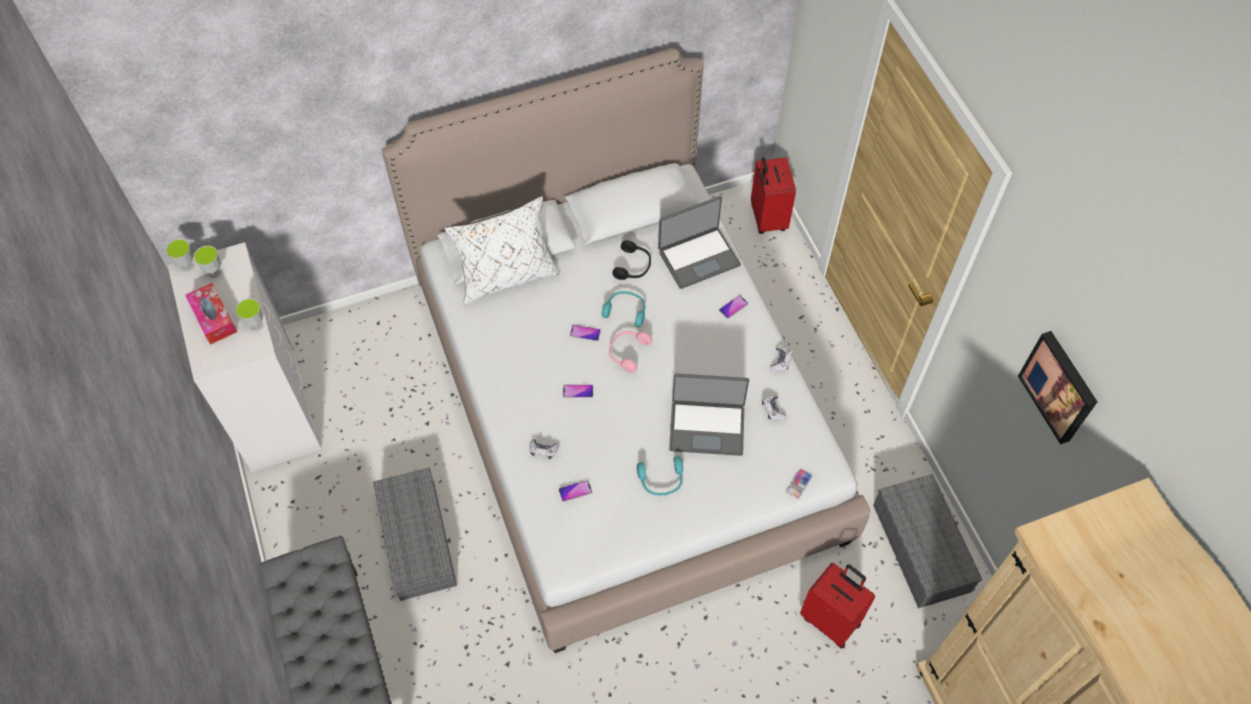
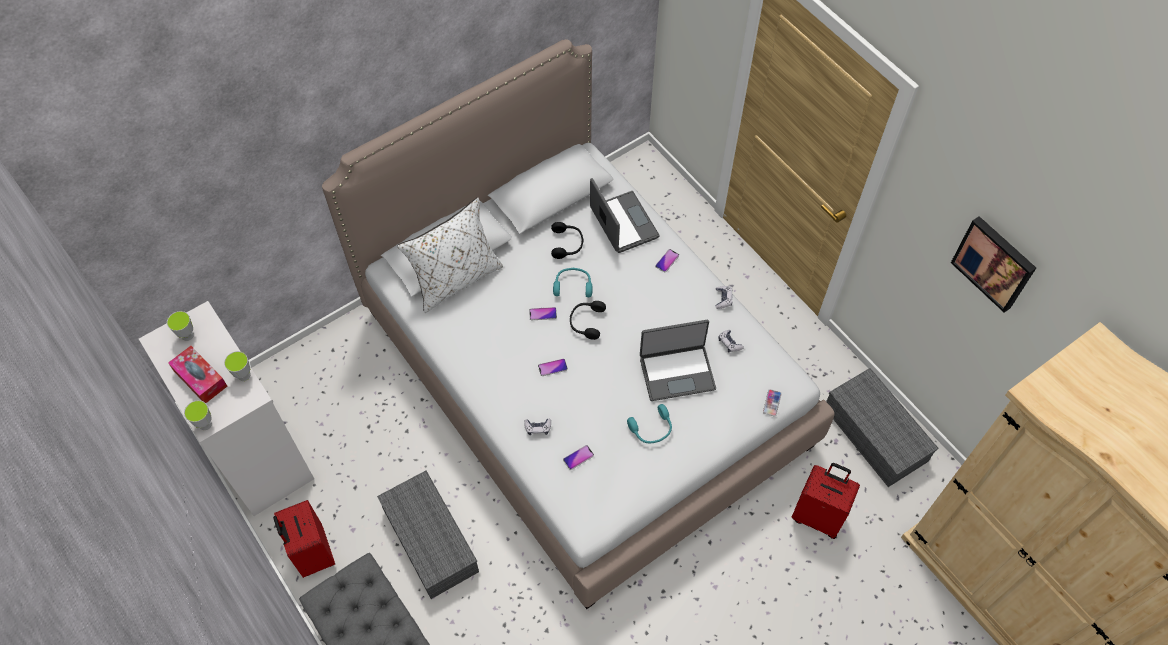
camera: 15 degrees left, 0 degrees up
cup [166,239,194,271] -> cup moved to [184,400,212,430]
pink headphones [609,331,652,372] -> black headphones [570,301,606,340]
laptop [658,196,741,289] -> laptop turned 75 degrees counterclockwise [590,178,660,253]
red suitcase [751,157,796,234] -> red suitcase moved to [273,500,335,578]

